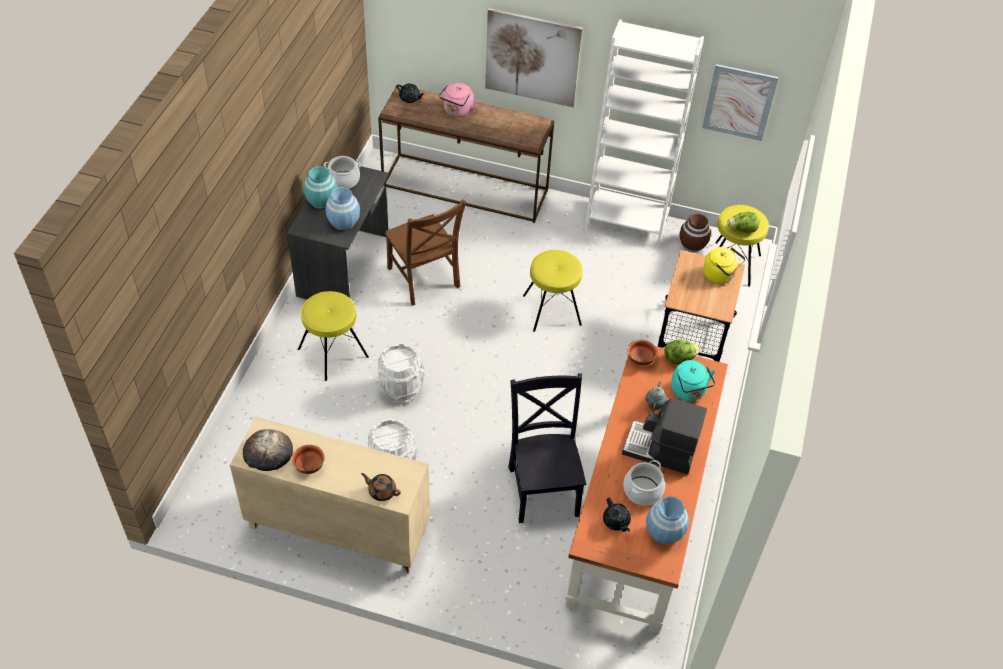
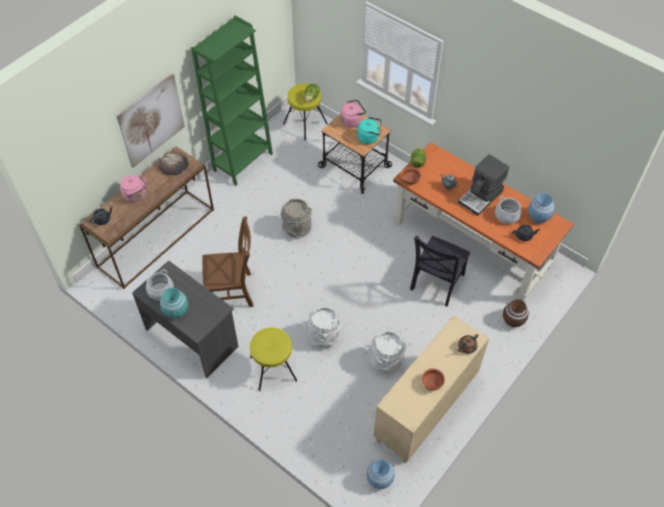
camera: 65 degrees left, 5 degrees up
bread [243,429,293,471] -> bread moved to [159,152,189,175]
blue vase [326,187,360,230] -> blue vase moved to [366,459,395,489]
black chair [508,373,586,523] -> black chair turned 75 degrees counterclockwise [410,236,470,307]
yellow stool [523,250,583,332] -> grey bucket [280,198,312,238]
white bookcase [585,19,704,248] -> green bookcase [191,15,273,186]
turquoise kettle [671,360,715,401] -> turquoise kettle moved to [357,117,381,144]
brown vase [680,214,711,252] -> brown vase moved to [503,299,529,327]
picture [702,64,779,141] -> none
yellow kettle [703,247,745,284] -> pink kettle [340,100,366,128]

